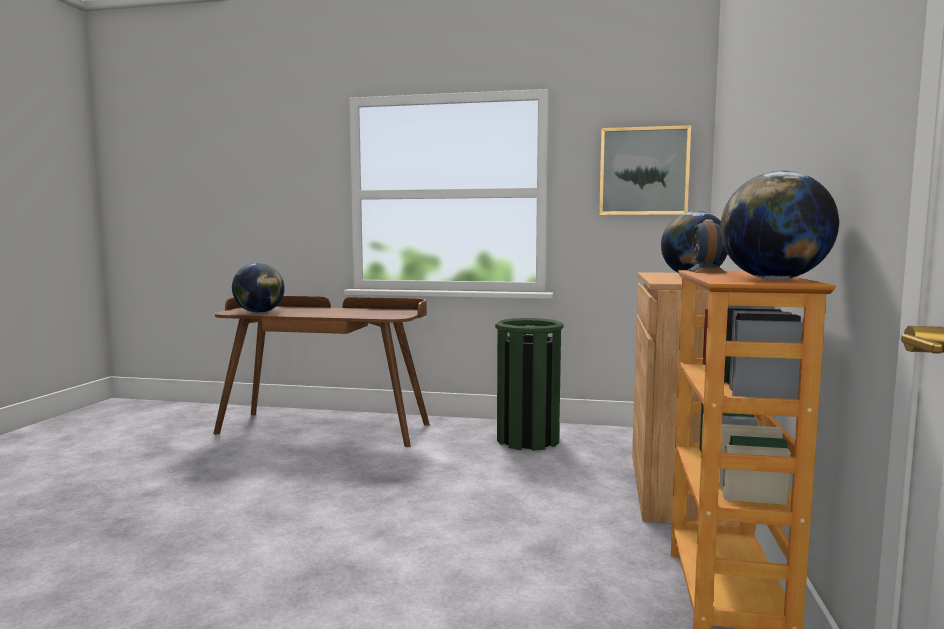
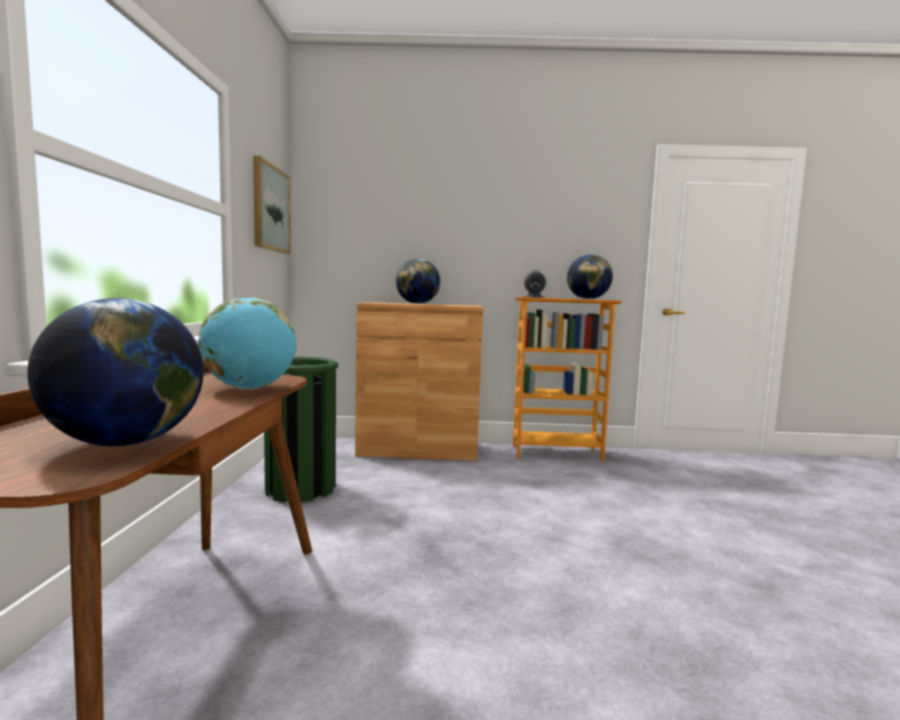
camera: 100 degrees left, 0 degrees up
none -> globe [198,298,296,390]

